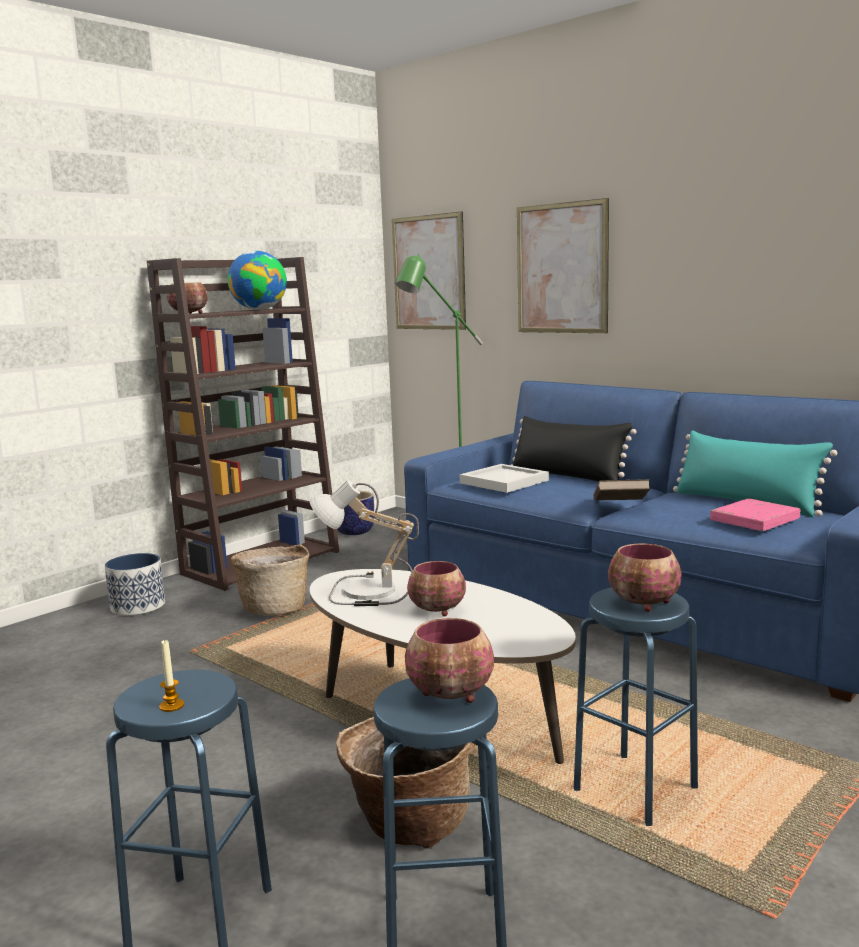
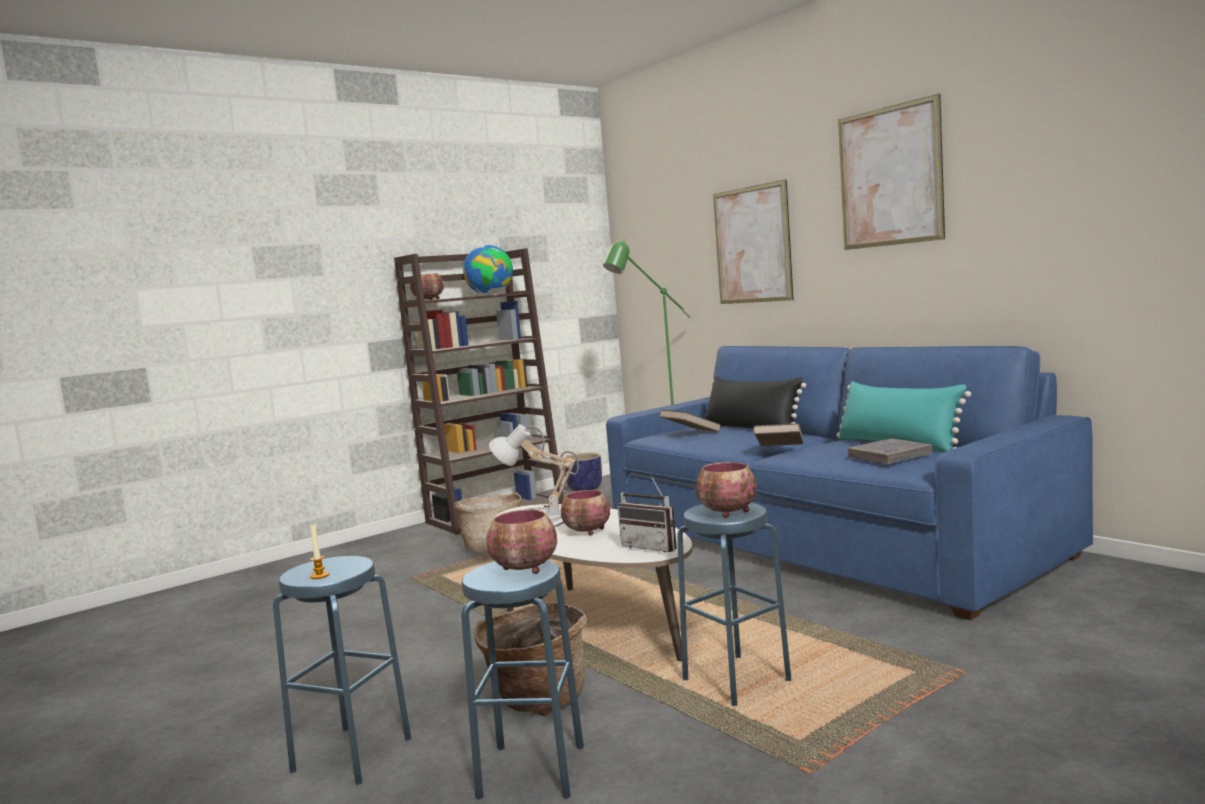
camera: 10 degrees right, 5 degrees down
planter [105,553,165,616] -> none
picture [392,212,466,330] -> picture moved to [838,94,945,250]
white tray [460,464,549,493] -> brown book [659,410,721,432]
pink book [710,499,800,531] -> grey book [848,438,933,464]
none -> radio [618,474,677,552]

